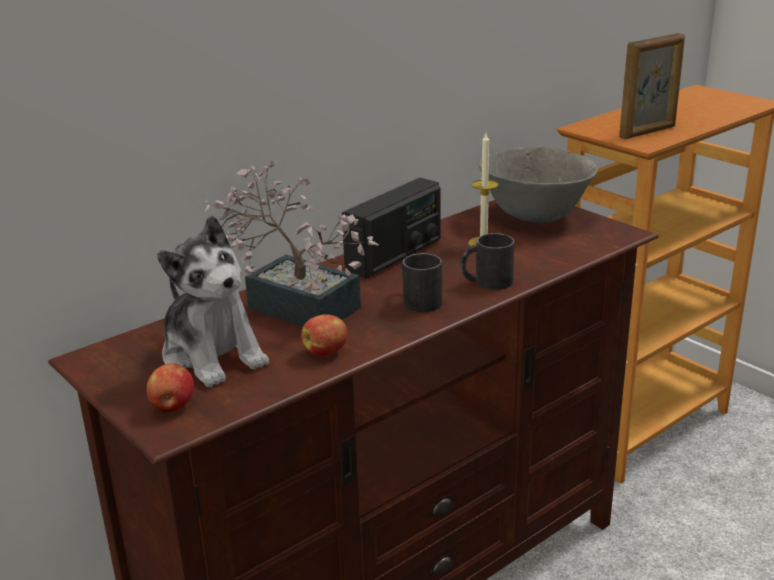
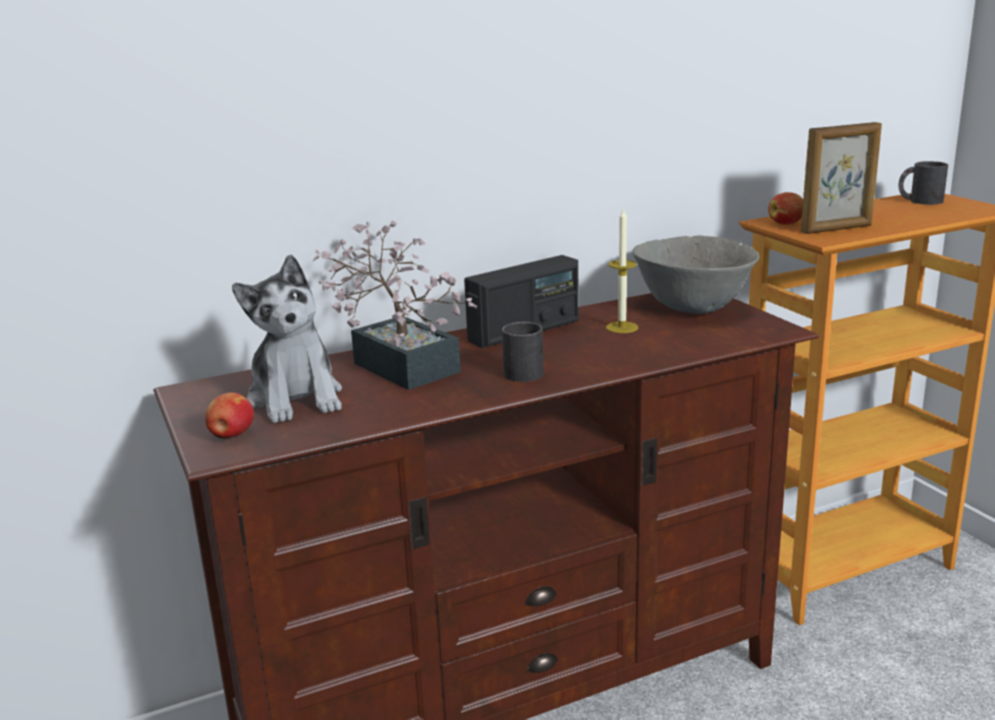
camera: 15 degrees right, 5 degrees down
apple [301,314,347,356] -> apple moved to [768,192,803,224]
black mug [460,233,514,290] -> black mug moved to [899,161,948,205]

